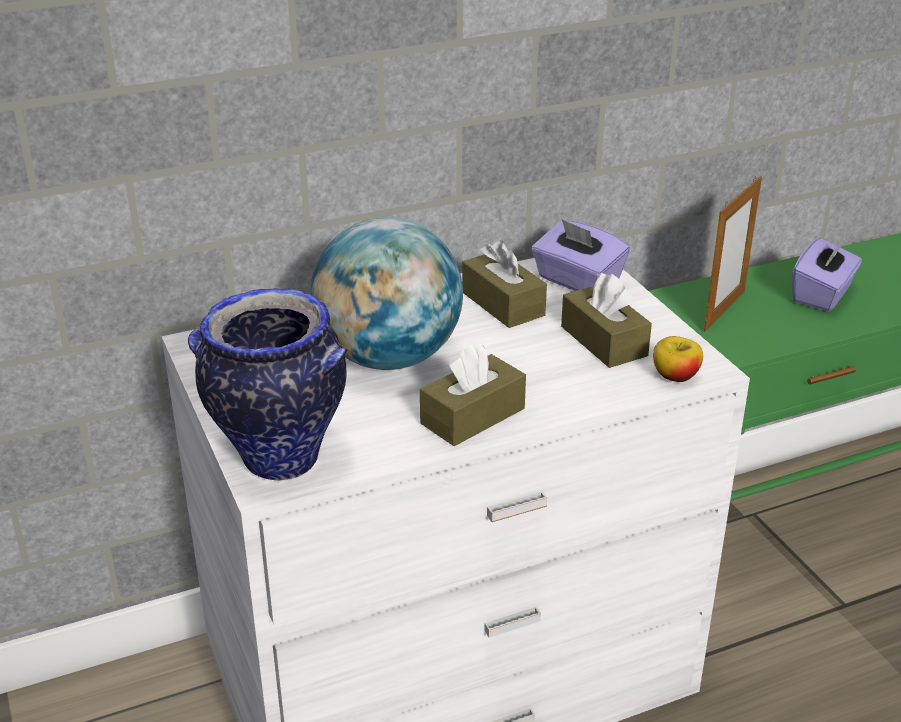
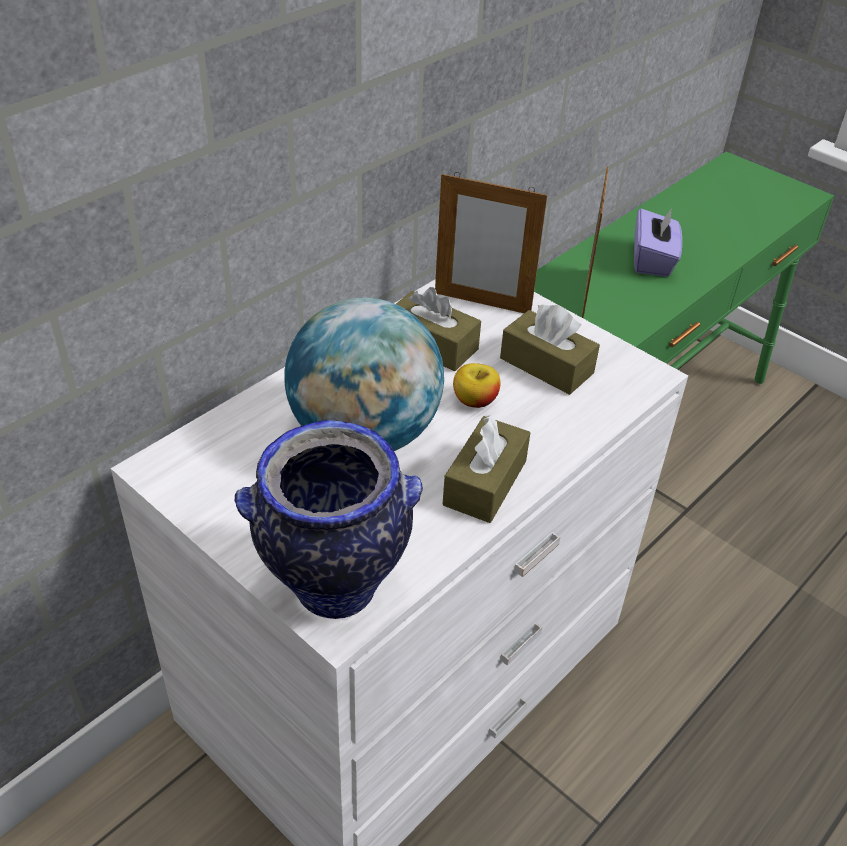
camera: 25 degrees left, 10 degrees up
purple tissue box [531,219,630,291] -> picture frame [435,172,547,313]
apple [653,336,703,382] -> apple moved to [453,363,501,408]

